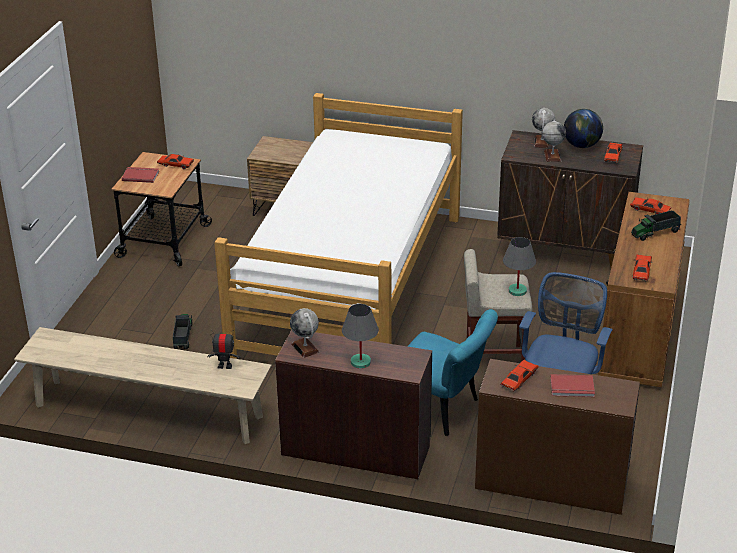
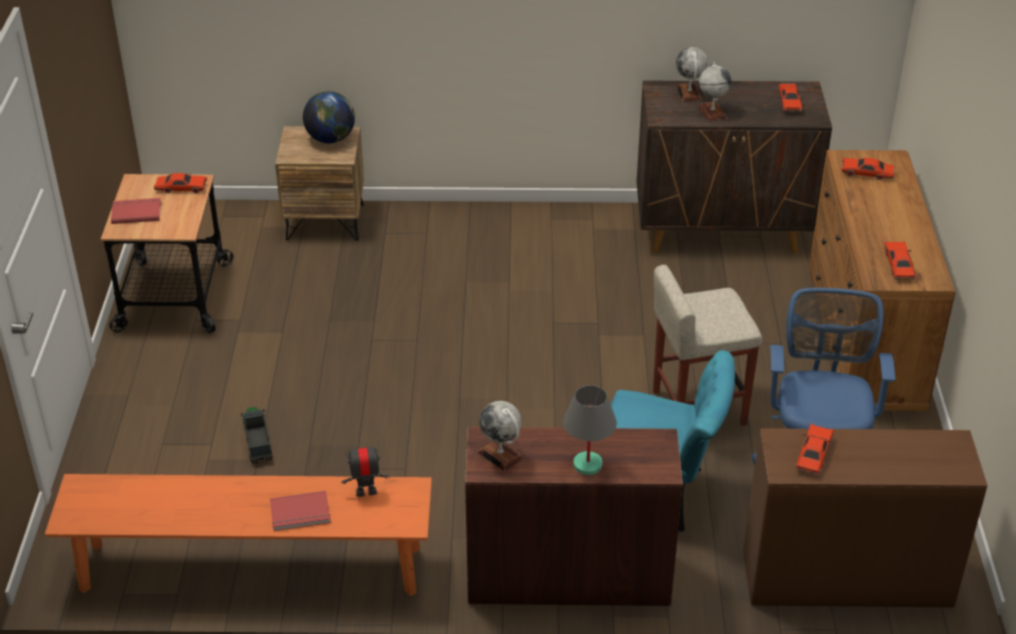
camera: 15 degrees left, 5 degrees up
beige bench [14,327,272,444] -> orange bench [45,474,432,596]
bed [214,93,463,359] -> none
grey table lamp [503,237,536,296] -> none
red book [550,374,595,397] -> red book moved to [270,491,331,531]
globe [564,109,603,148] -> globe moved to [303,91,355,143]
toy truck [631,210,681,241] -> none

